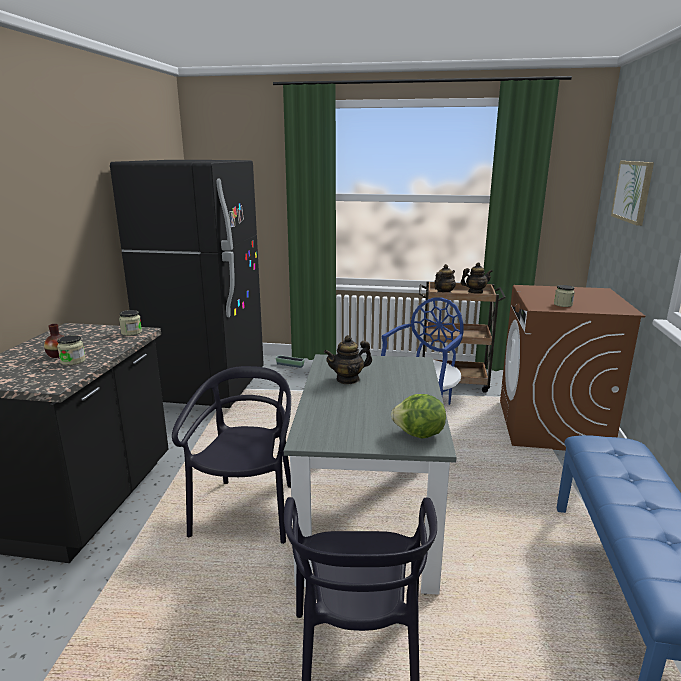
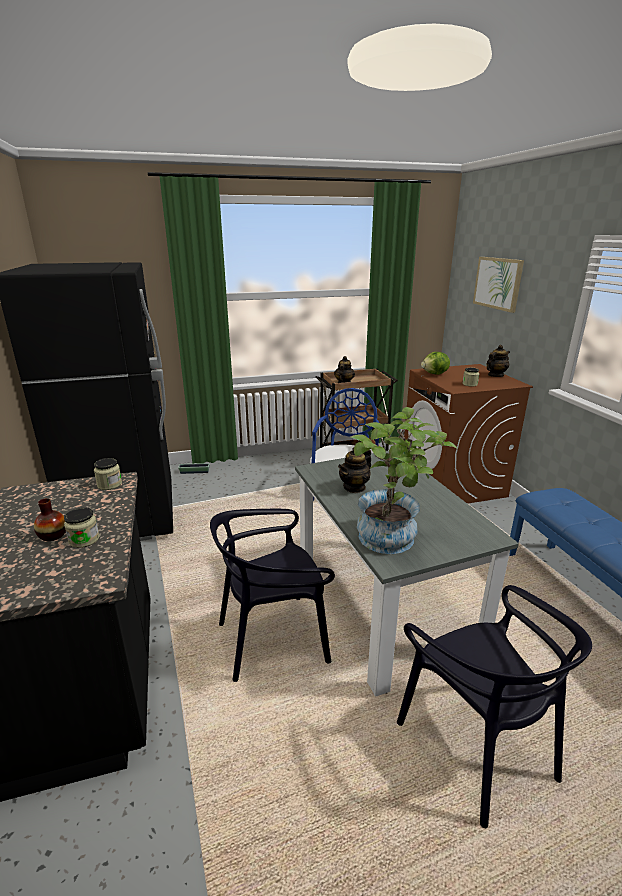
camera: 25 degrees left, 5 degrees up
black chair [172,366,291,544] -> black chair turned 90 degrees counterclockwise [210,509,335,682]
lettuce [391,394,446,438] -> lettuce moved to [421,352,450,375]
teapot [461,262,493,293] -> teapot moved to [487,345,510,377]
none -> potted plant [351,407,458,554]

